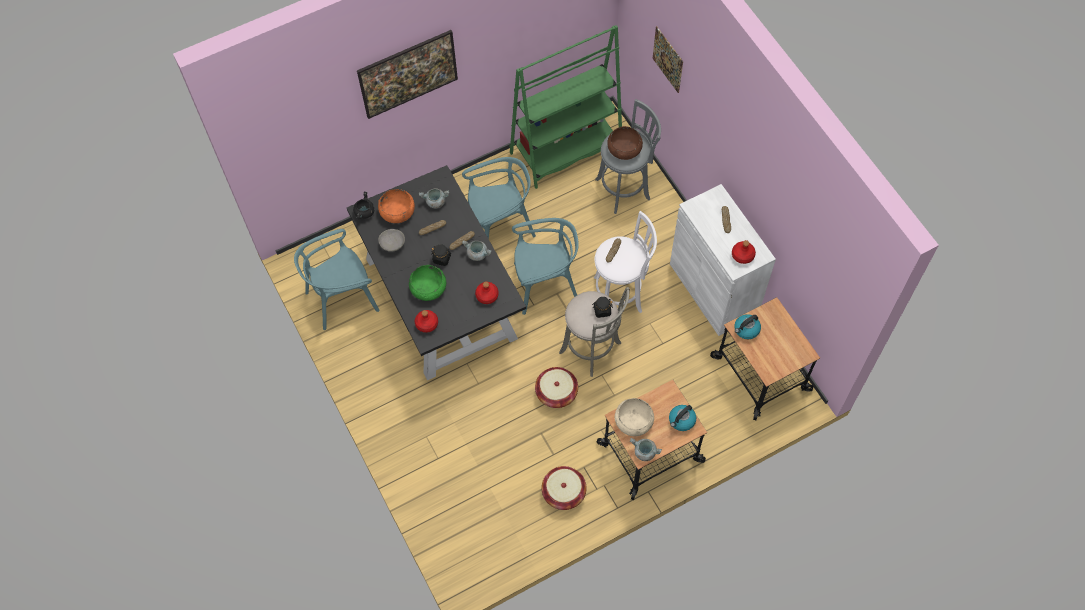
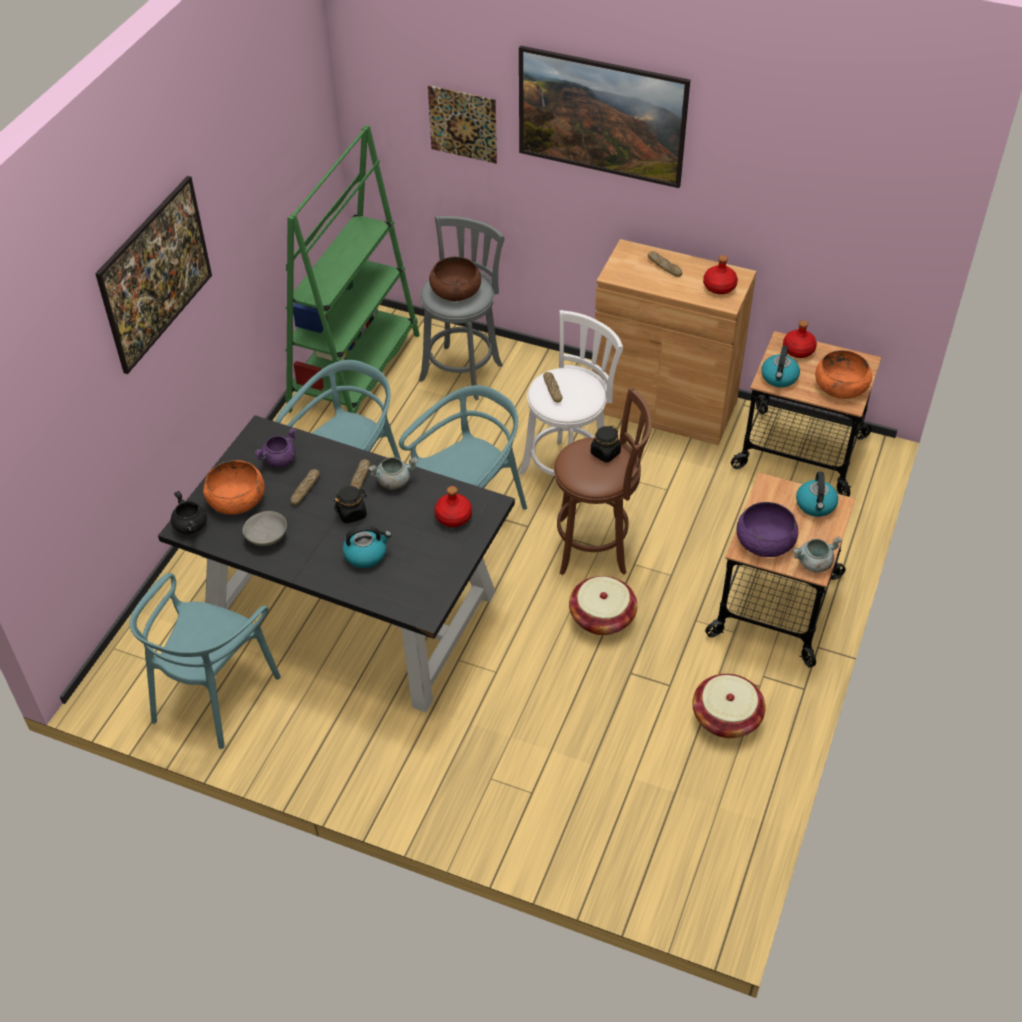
camera: 40 degrees left, 15 degrees down
green bowl [409,265,446,301] -> kettle [343,525,392,568]
red bottle [415,310,438,333] -> red bottle moved to [783,320,817,358]
grey cooking pot [419,188,449,209] -> purple cooking pot [254,427,296,467]
grey stool [559,287,630,377] -> brown stool [554,387,652,575]
beige bowl [615,398,654,436] -> purple bowl [736,502,798,557]
white cabinet [670,184,776,336] -> brown cabinet [592,239,757,445]
none -> picture [519,45,690,188]
none -> orange bowl [815,350,872,399]

